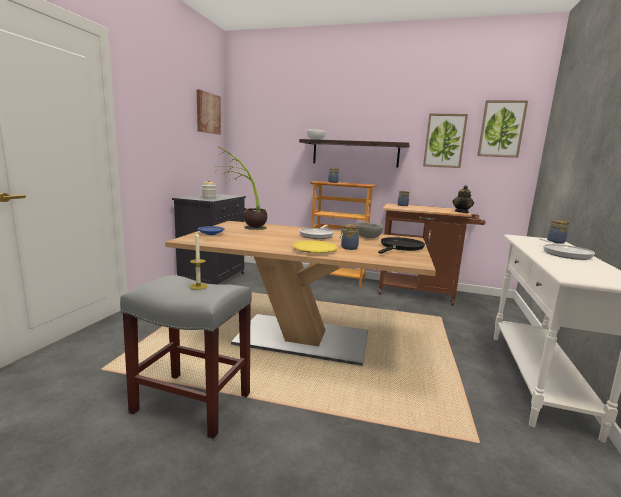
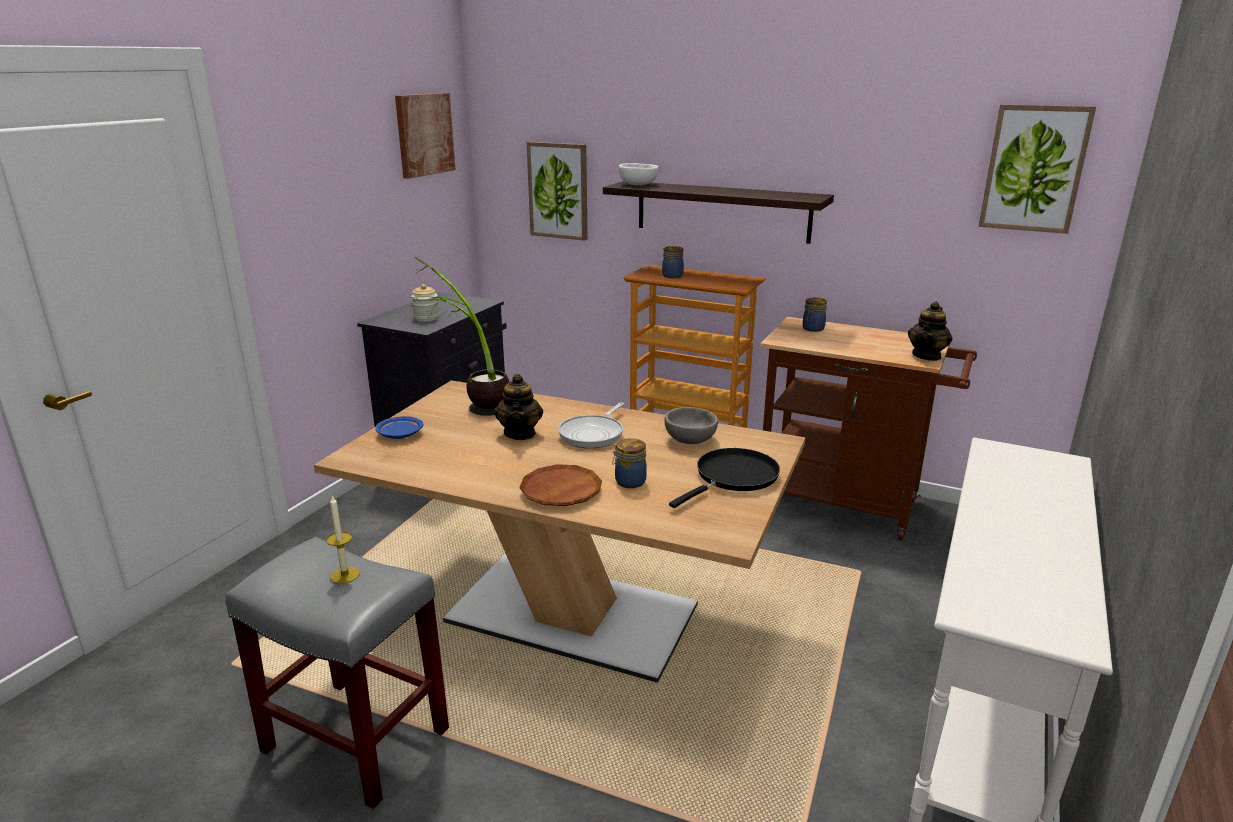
camera: 10 degrees right, 10 degrees up
yellow plate [293,240,338,253] -> brown plate [519,464,602,506]
picture [423,114,468,168] -> picture moved to [527,142,588,241]
frying pan [539,238,595,260] -> none
jar [547,220,569,244] -> none
none -> teapot [494,374,543,440]

